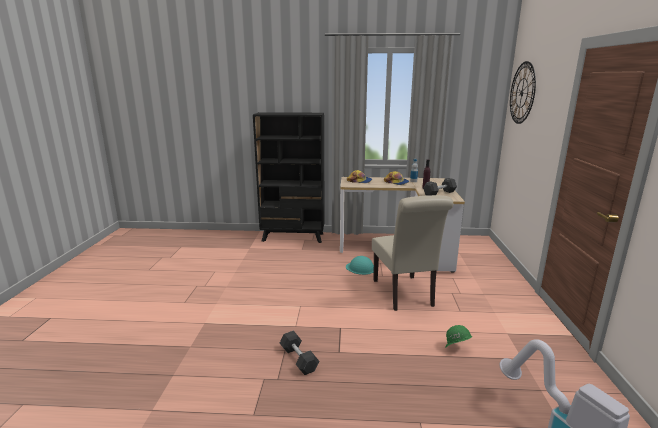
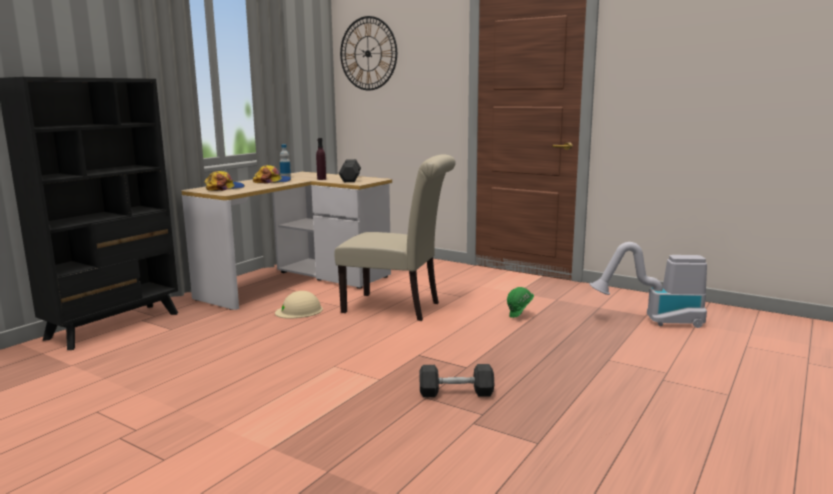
camera: 60 degrees left, 5 degrees down
turquoise hard hat [346,256,374,275] -> beige hard hat [275,291,323,319]

